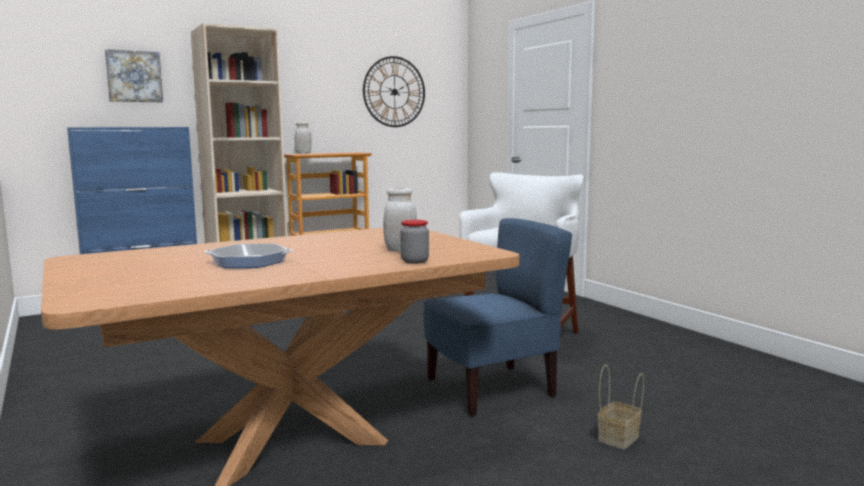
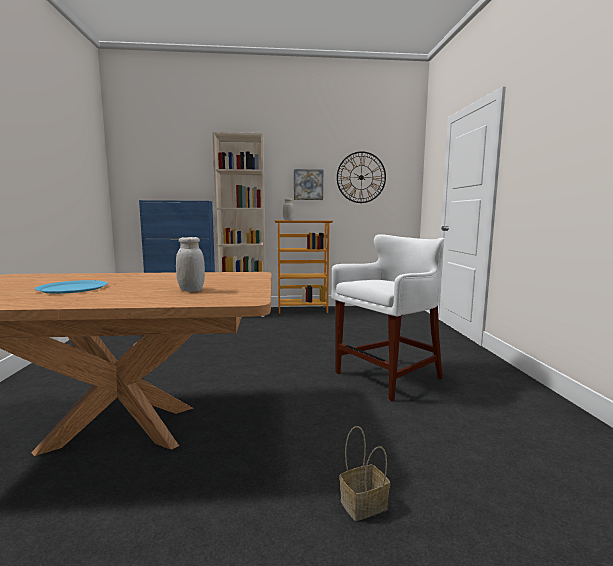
camera: 25 degrees right, 0 degrees up
picture [105,49,163,102] -> picture moved to [294,169,323,200]
frying pan [204,244,293,268] -> blue plate [35,280,108,294]
jar [400,220,429,264] -> none
blue chair [424,218,572,416] -> none

